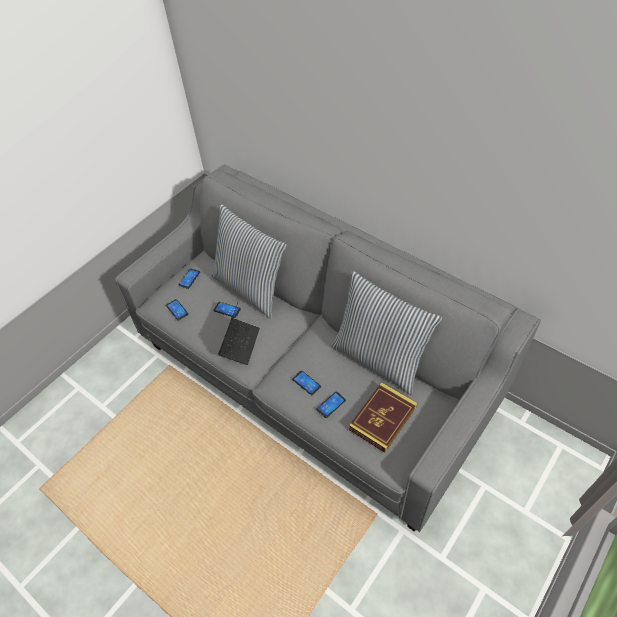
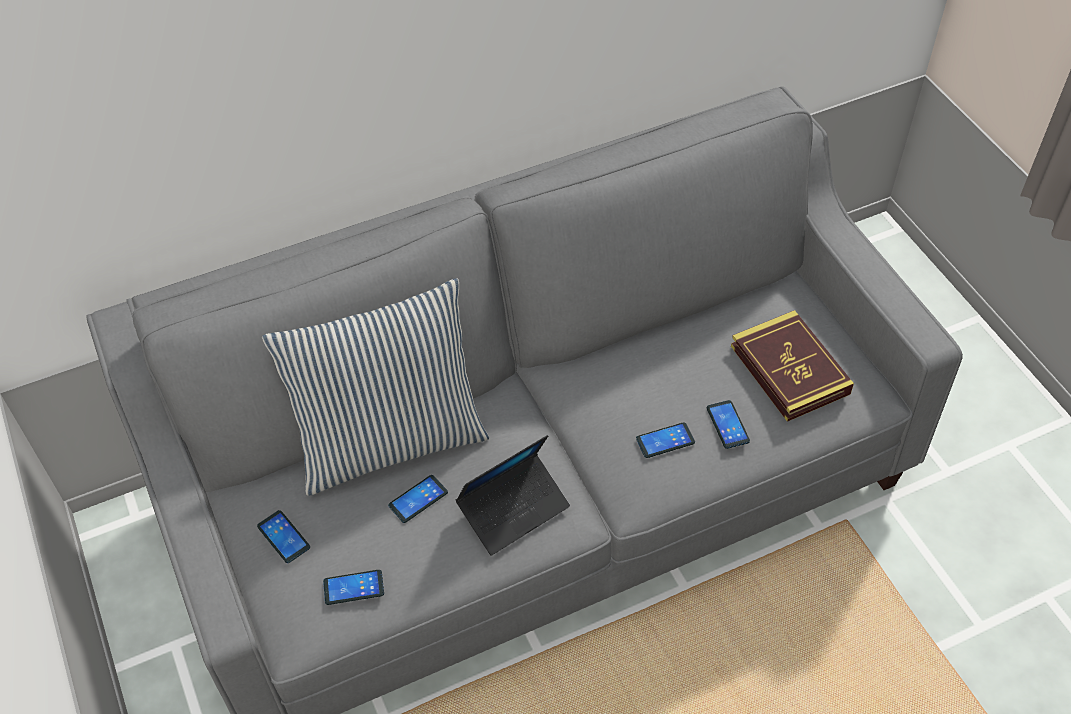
camera: 65 degrees left, 0 degrees up
laptop [218,303,260,365] -> laptop turned 105 degrees clockwise [456,435,570,556]
pillow [331,271,442,395] -> none

